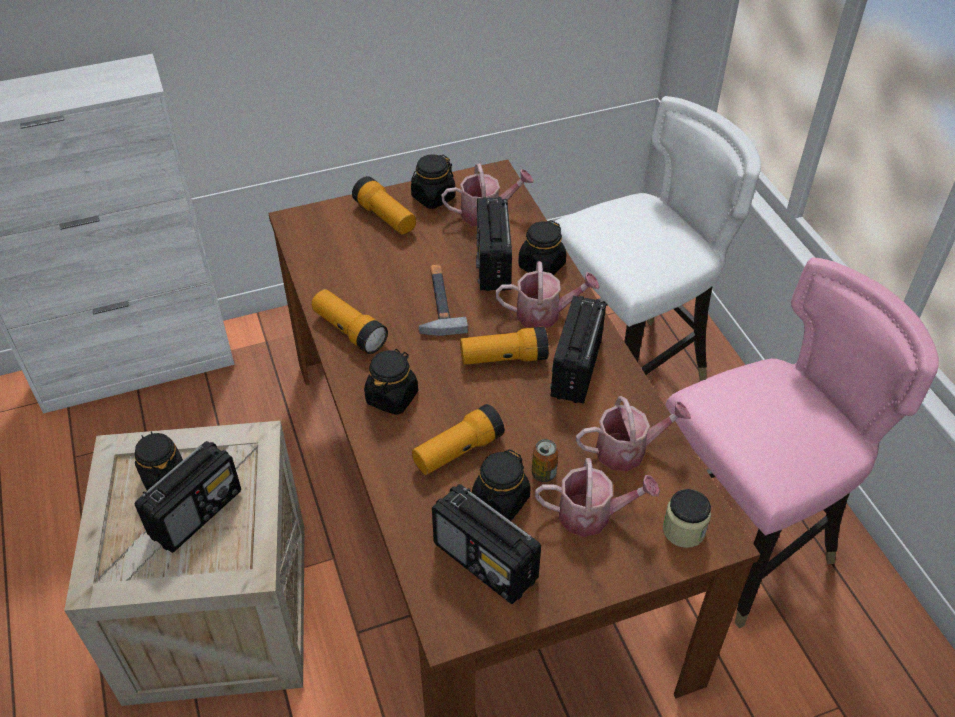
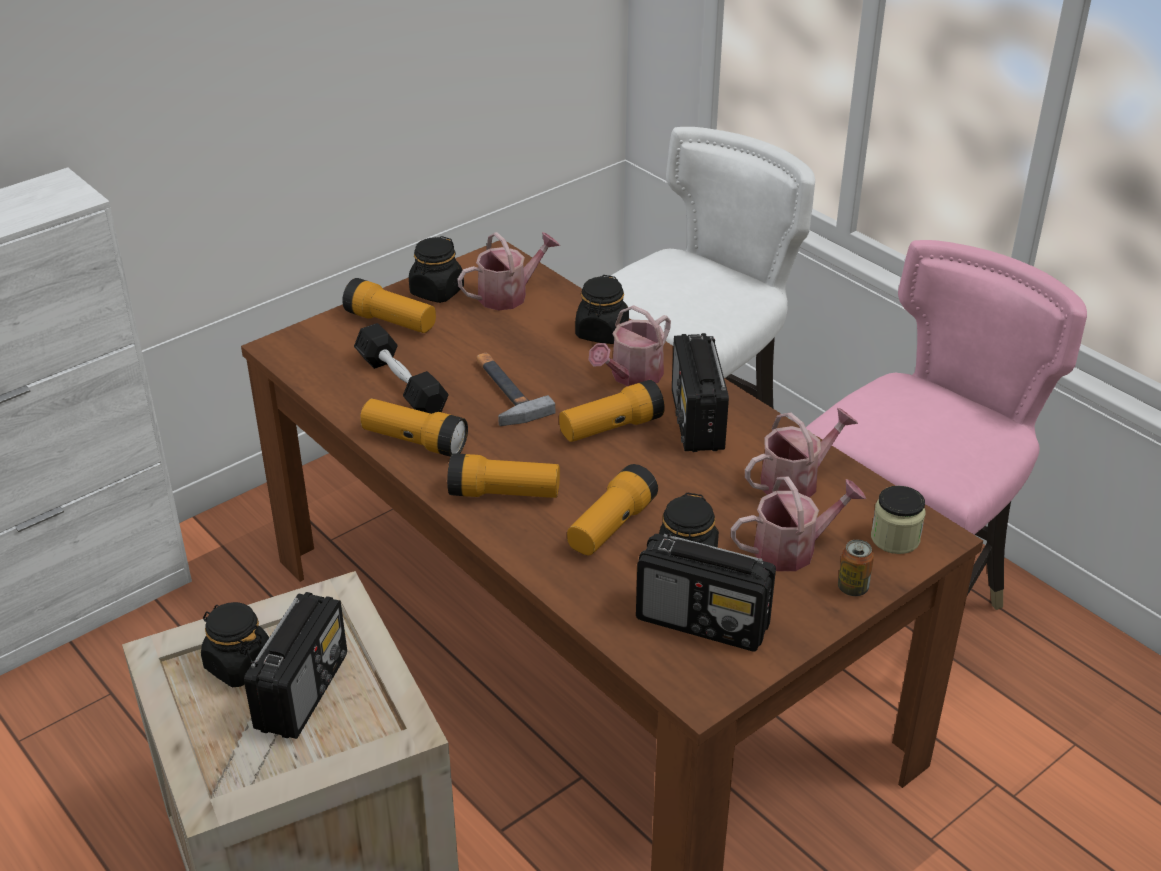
camera: 20 degrees left, 10 degrees down
black jar [364,349,418,415] -> flashlight [447,453,560,498]
radio [476,197,512,291] -> none
watering can [496,261,600,328] -> watering can turned 150 degrees clockwise [589,305,671,386]
can [532,439,558,482] -> can moved to [838,540,874,596]
none -> black dumbbell [354,323,449,414]

